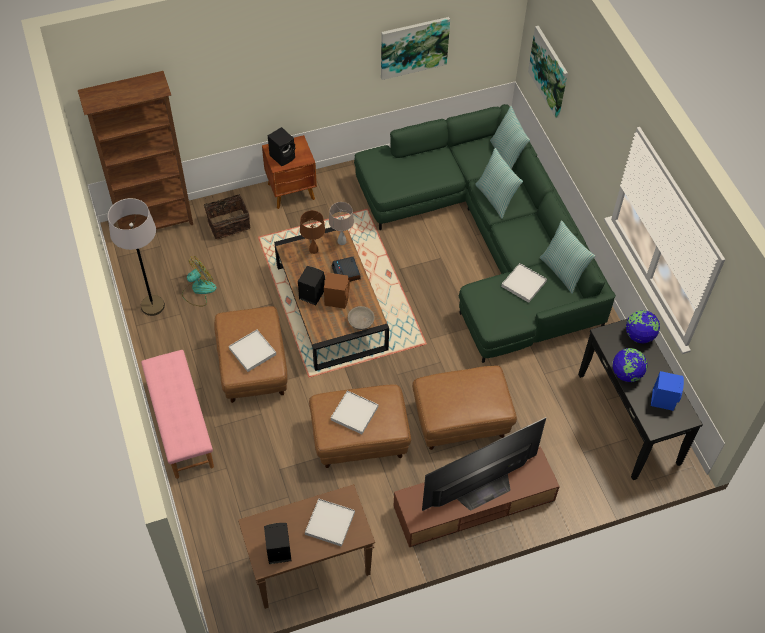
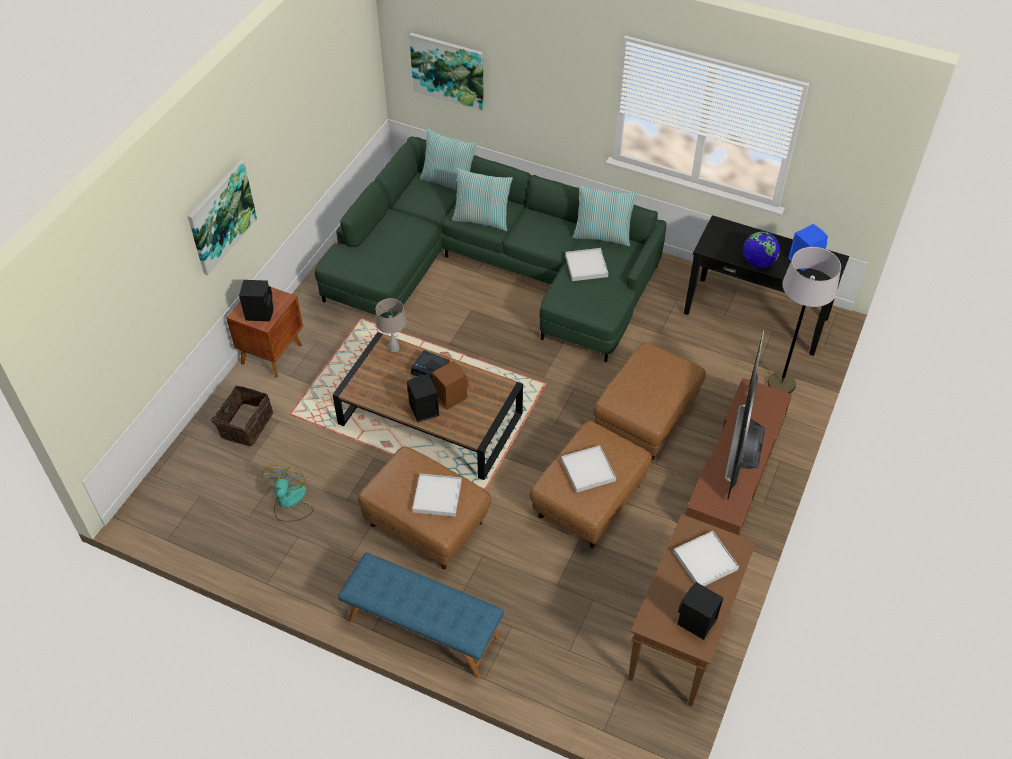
camera: 45 degrees left, 5 degrees down
brown bookcase [78,71,193,230] -> none
grey floor lamp [108,198,165,316] -> grey floor lamp moved to [767,247,841,393]
pink bench [141,350,214,479] -> blue bench [338,552,504,678]
brown table lamp [300,210,325,254] -> none
grey bowl [348,306,375,330] -> none
picture [381,17,450,80] -> picture moved to [188,160,257,275]
globe [626,310,660,343] -> none

